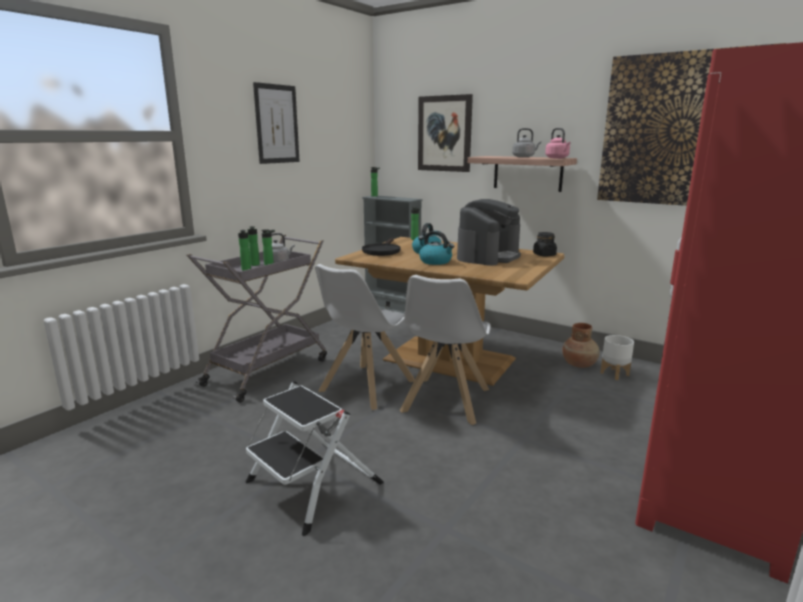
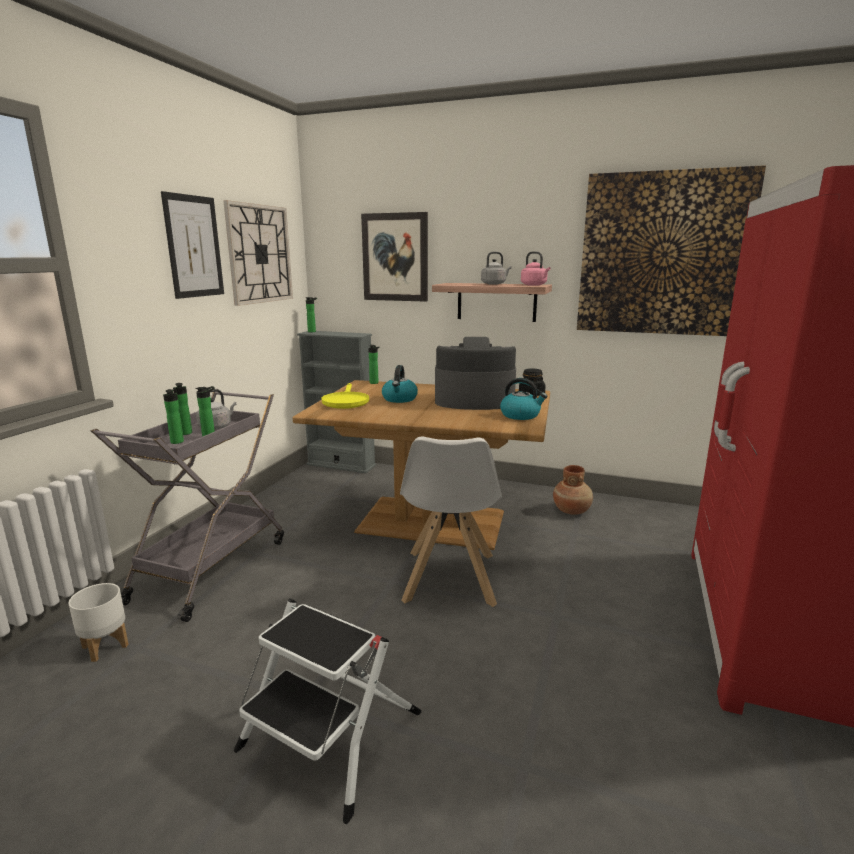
camera: 15 degrees left, 0 degrees up
chair [315,264,415,410] -> none
black frying pan [362,238,400,256] -> yellow frying pan [322,383,369,409]
kettle [419,231,454,265] -> kettle moved to [500,378,547,420]
coffee machine [457,199,521,266] -> coffee machine turned 105 degrees counterclockwise [435,337,516,410]
white planter [600,335,634,380] -> white planter moved to [68,583,129,662]
none -> wall clock [223,200,293,306]

